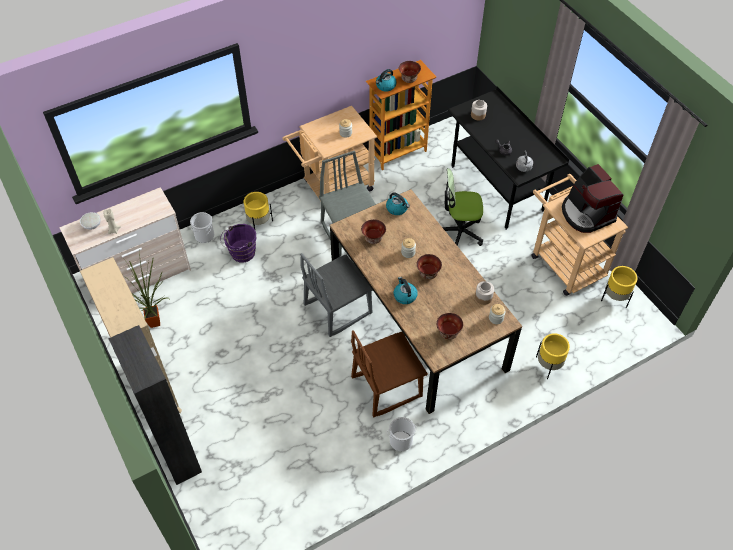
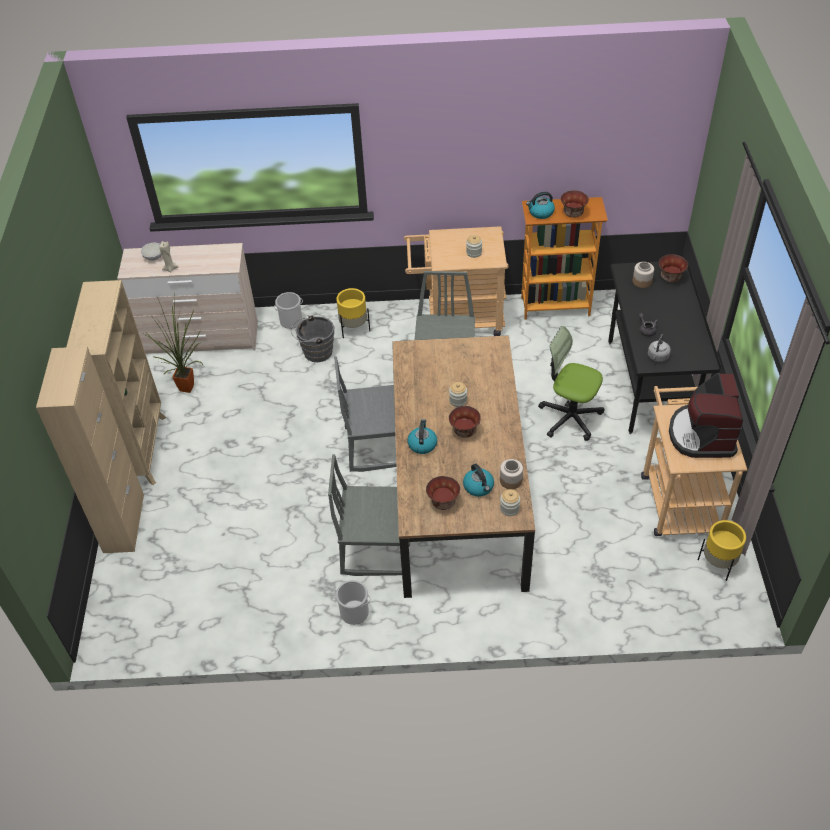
camera: 30 degrees right, 5 degrees down
black cabinet [108,325,202,485] -> beige cabinet [36,346,144,553]
purple bucket [220,224,256,262] -> grey bucket [291,315,335,362]
brown chair [351,330,428,418] -> grey chair [328,454,410,576]
bowl [361,219,386,244] -> bowl moved to [659,254,688,282]
kettle [386,193,410,215] -> kettle moved to [463,464,494,497]
yellow planter [536,333,570,379] -> none

